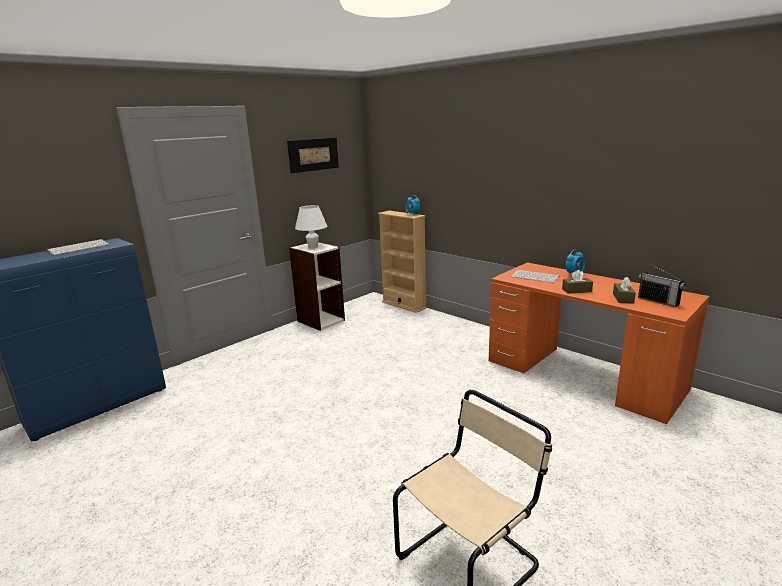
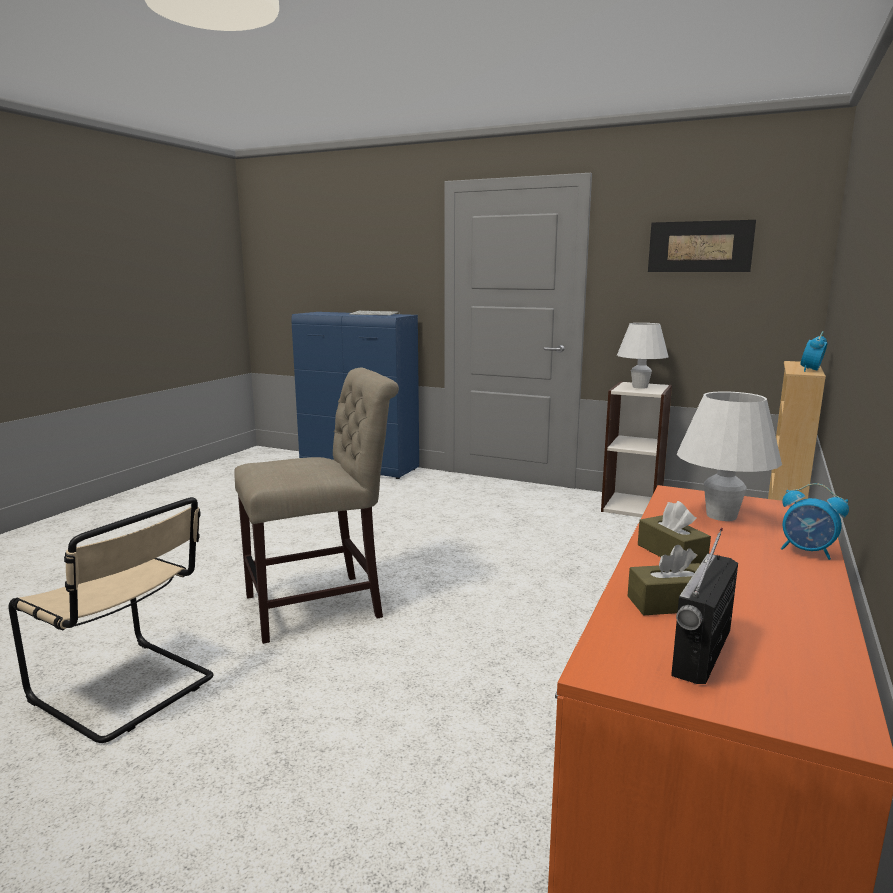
camera: 70 degrees right, 5 degrees down
keyboard [511,270,560,283] -> white table lamp [677,391,782,521]
none -> beige chair [234,368,399,644]

